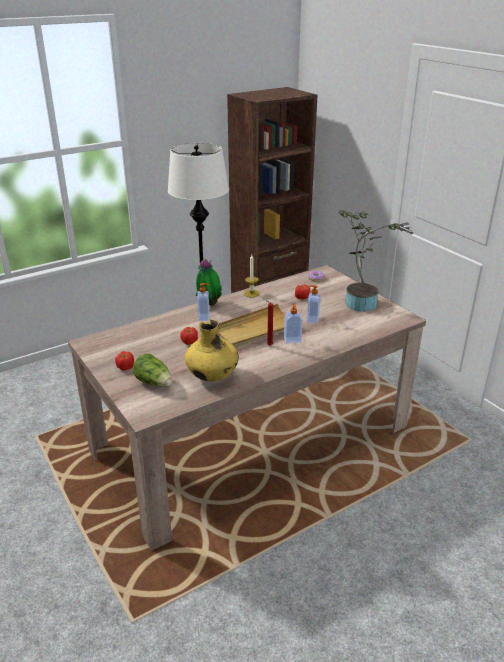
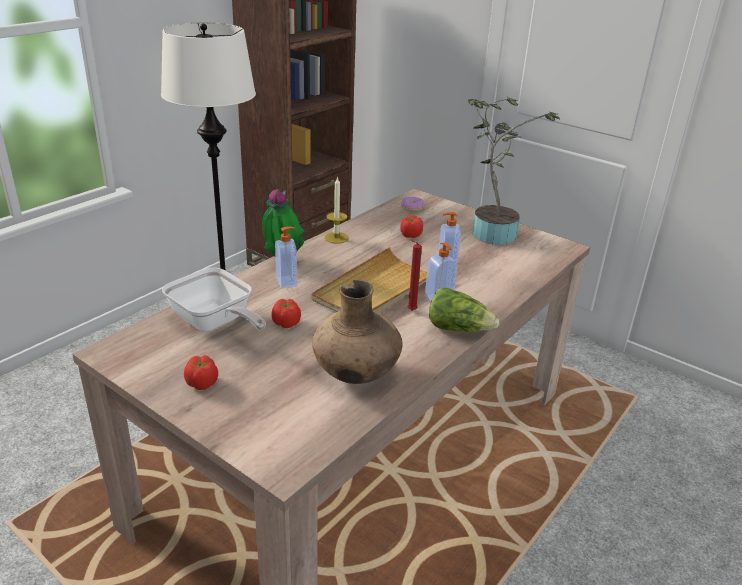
camera: 20 degrees left, 0 degrees up
lettuce [133,354,172,387] -> lettuce moved to [429,287,499,332]
yellow vase [185,319,239,381] -> brown vase [312,280,403,384]
none -> frying pan [162,267,266,332]

